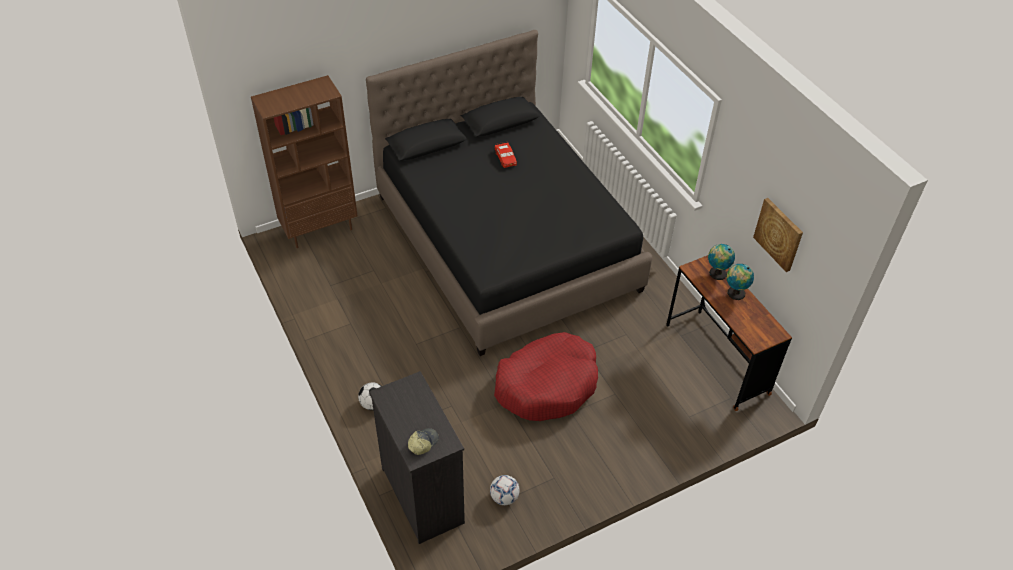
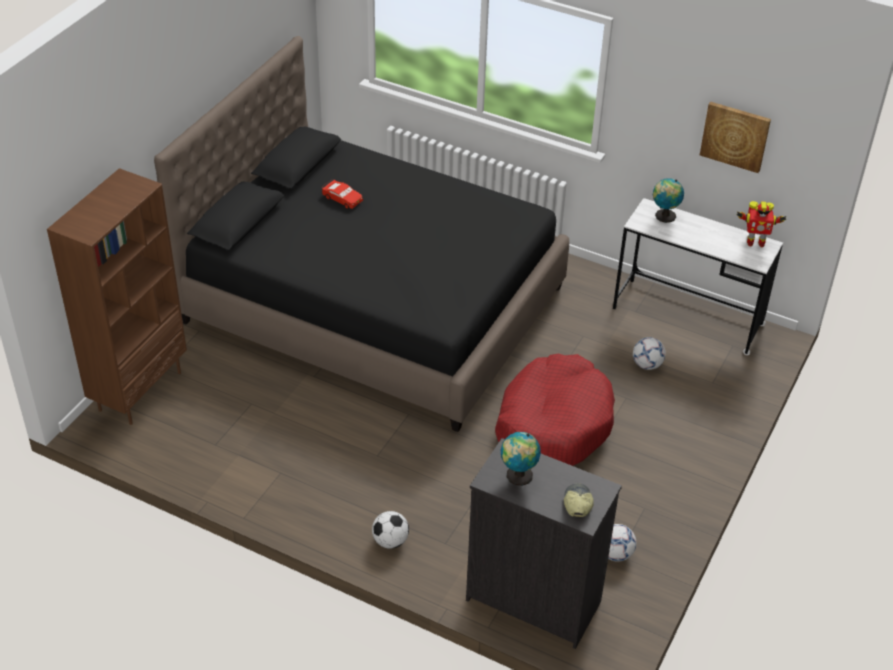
camera: 35 degrees left, 5 degrees down
brown desk [666,255,792,411] -> white desk [613,198,783,355]
globe [726,264,754,300] -> globe moved to [501,432,541,486]
none -> football [633,337,666,370]
none -> toy robot [737,201,786,247]

